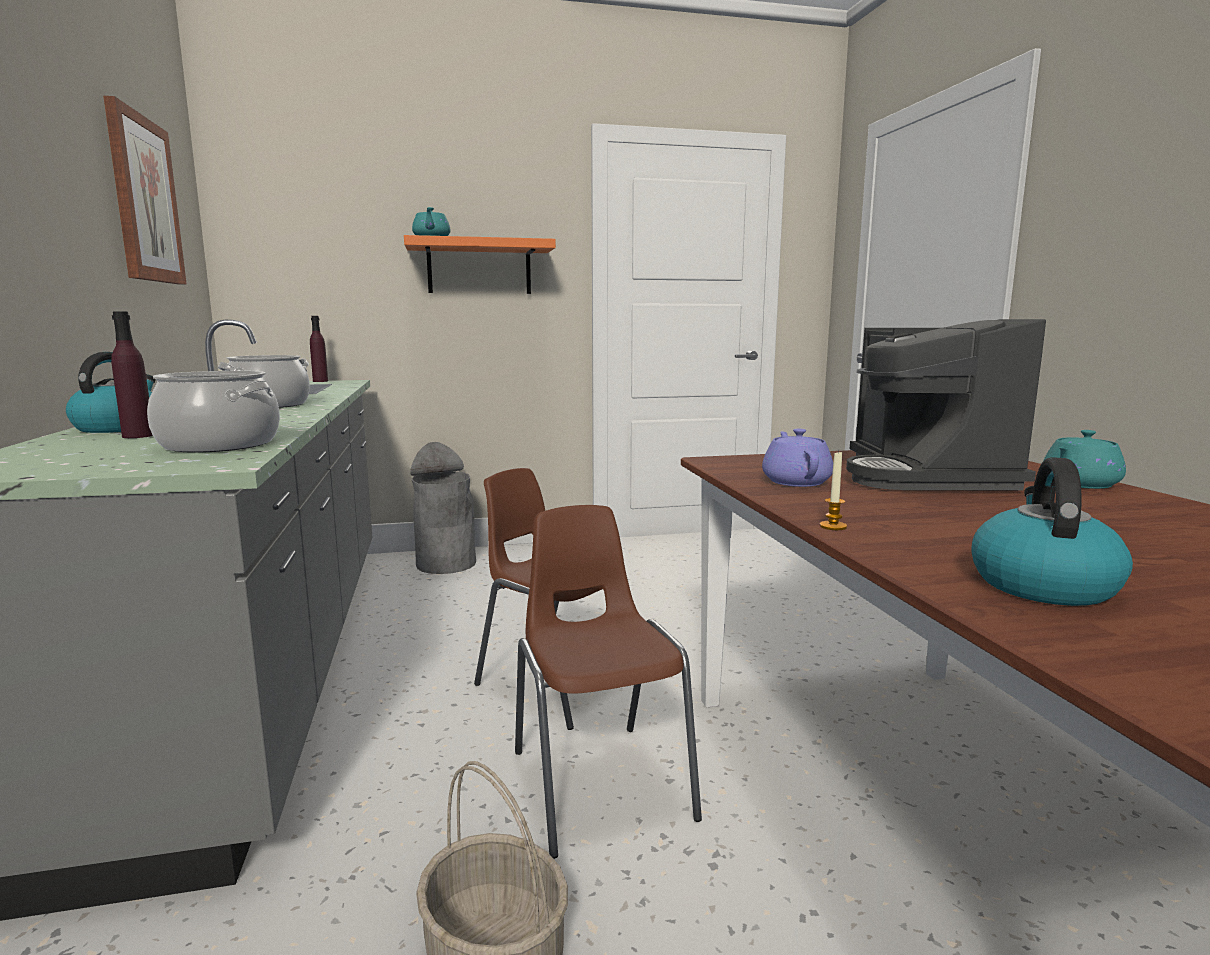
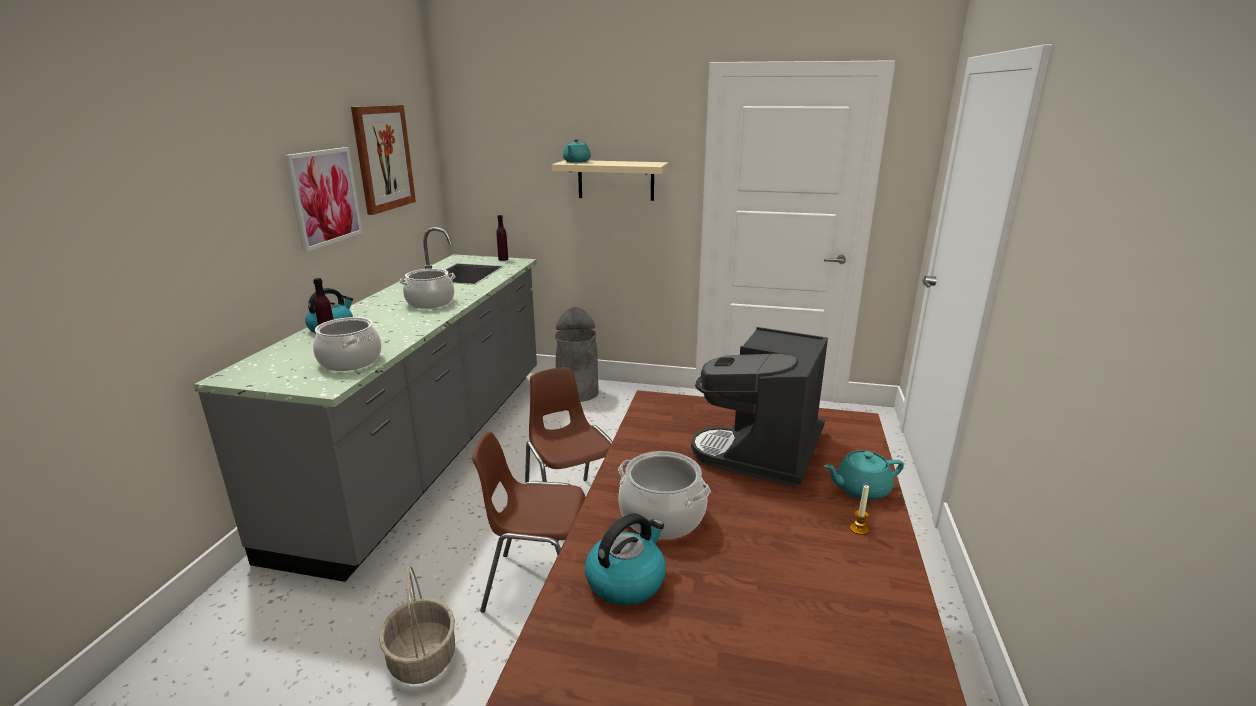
camera: 25 degrees right, 10 degrees up
orange shelf [404,235,556,294] -> beige shelf [552,160,668,201]
brown chair [515,505,702,859] -> brown chair turned 90 degrees counterclockwise [472,432,585,613]
purple teapot [762,429,833,487] -> none
candle [820,450,847,530] -> candle moved to [850,485,869,535]
none -> picture [284,147,363,252]
none -> cooking pot [618,451,711,539]

